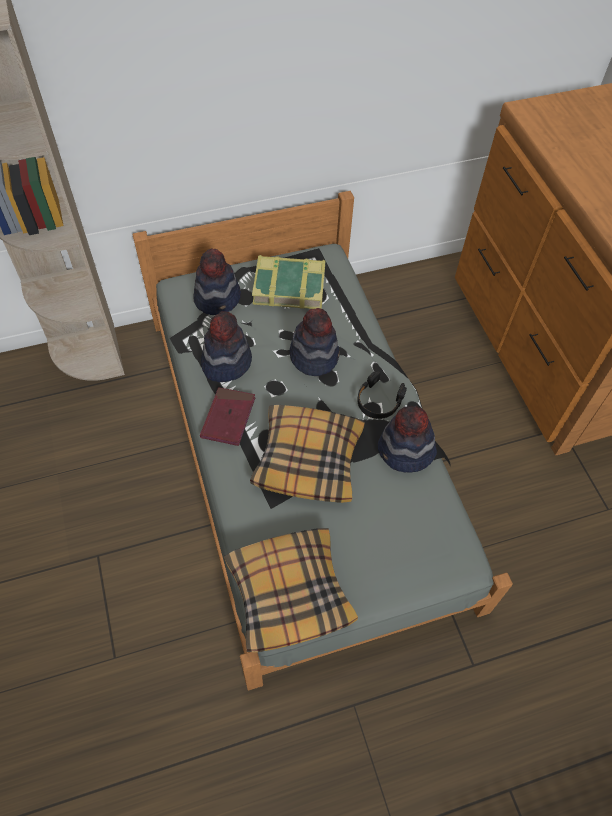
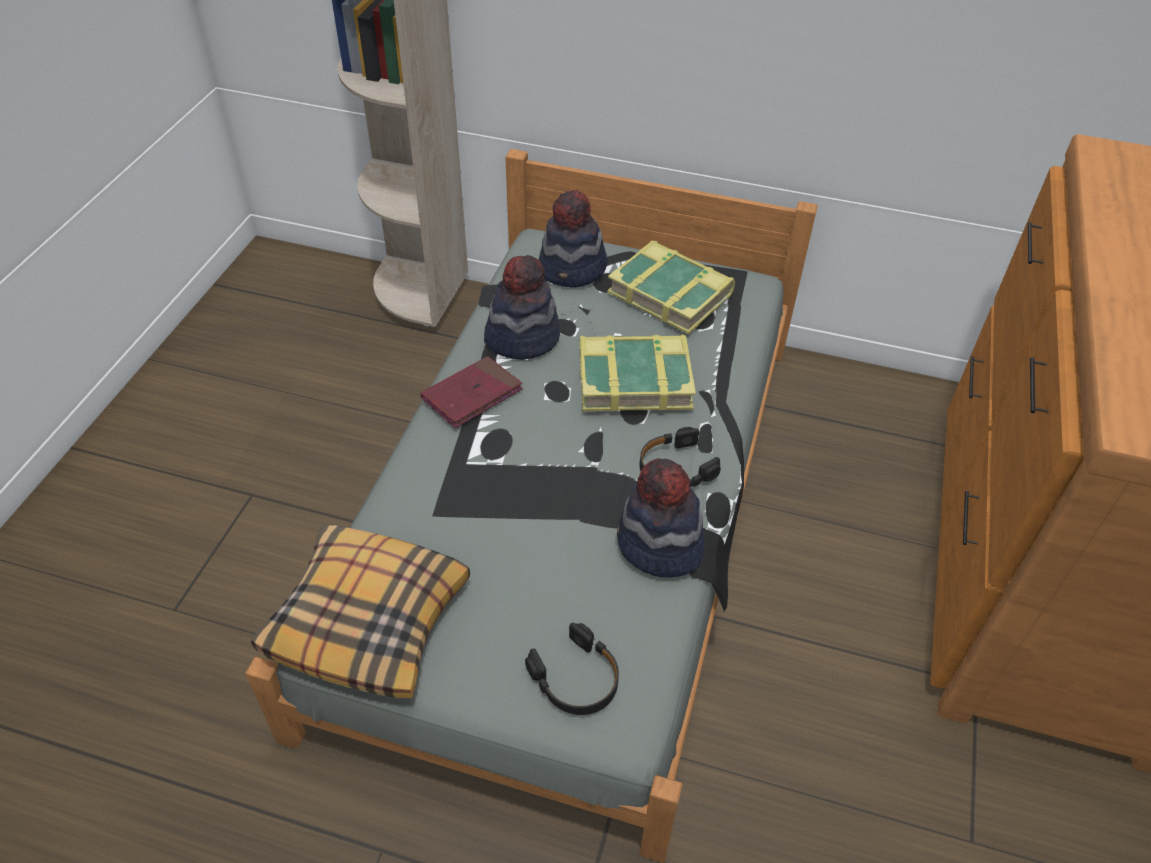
camera: 35 degrees right, 10 degrees down
pillow [250,405,365,503] -> none
hat [290,308,340,376] -> book [579,334,696,411]
none -> black headphones [525,623,619,715]

